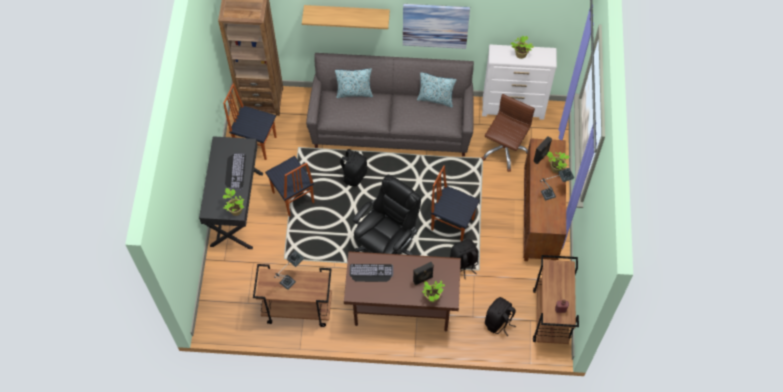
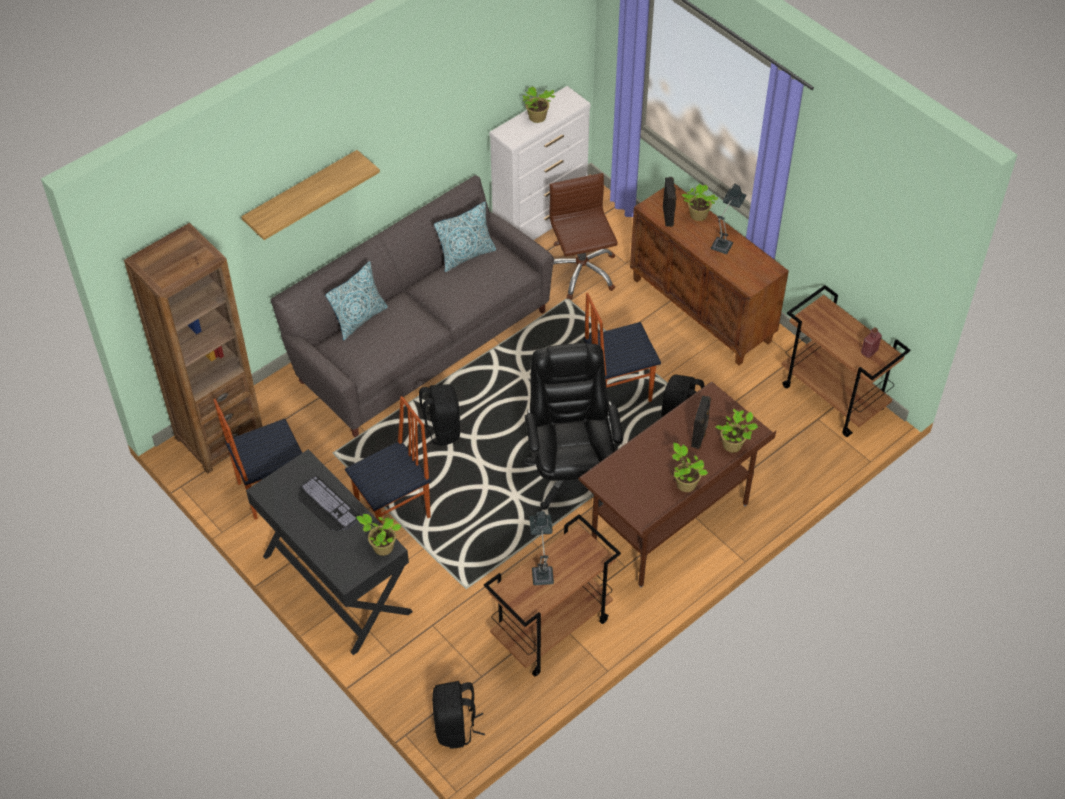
camera: 45 degrees left, 10 degrees down
chair [265,156,314,217] -> chair turned 45 degrees counterclockwise [345,396,431,524]
keyboard [349,264,393,282] -> none
picture [403,4,470,49] -> none
black backpack [485,297,516,337] -> black backpack moved to [432,681,485,749]
none -> potted plant [672,443,708,492]

